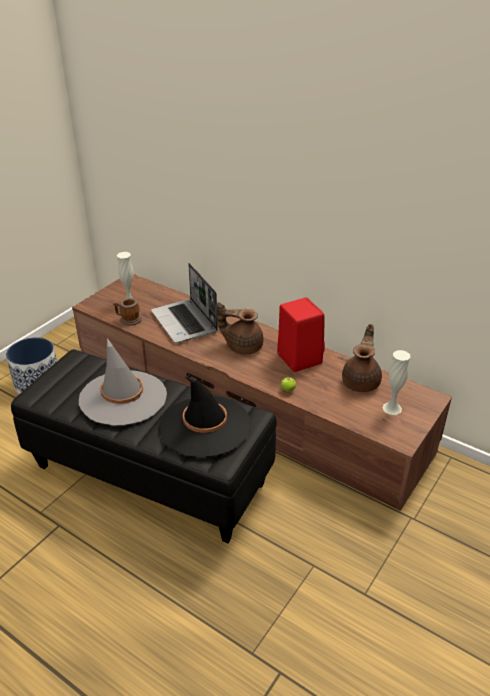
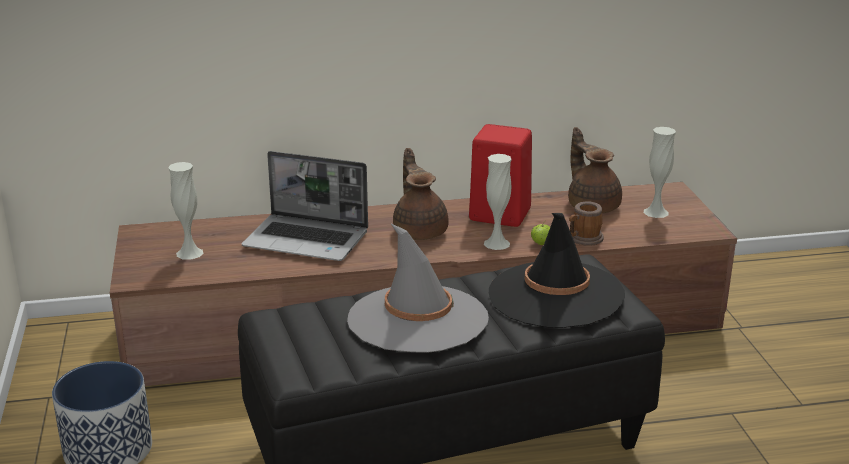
camera: 45 degrees left, 10 degrees down
mug [113,298,141,326] -> mug moved to [569,201,604,246]
brown teapot [217,302,264,355] -> brown teapot turned 105 degrees clockwise [393,148,449,240]
none -> white vase [484,154,512,250]

